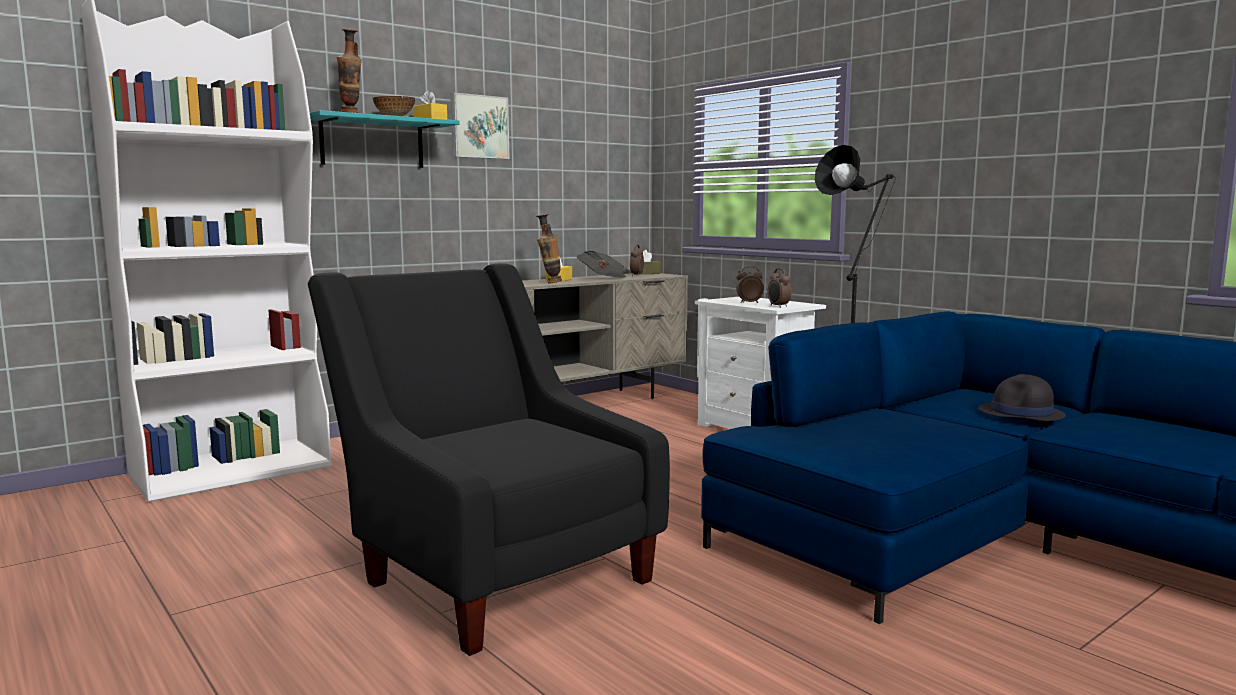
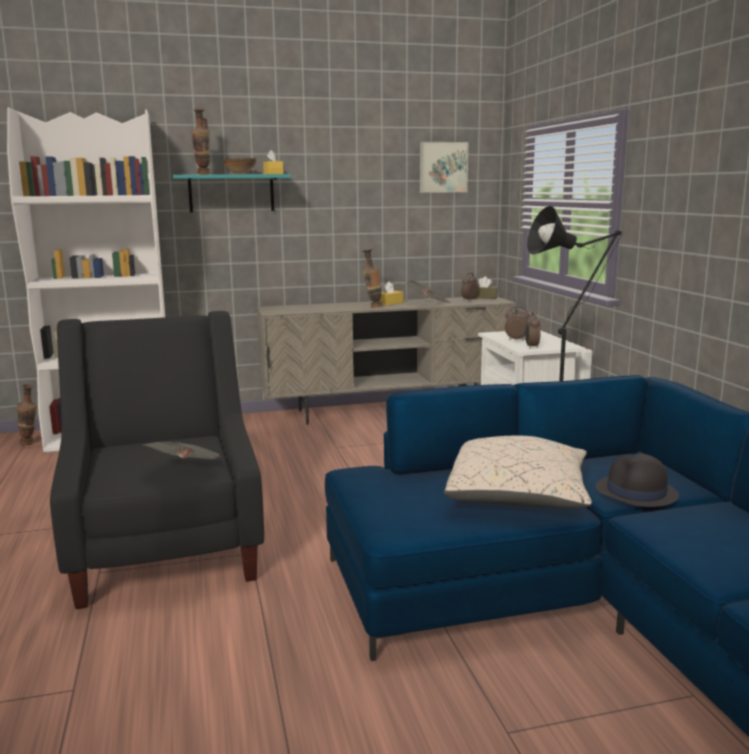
camera: 25 degrees right, 5 degrees up
picture [451,93,509,159] -> picture moved to [420,142,469,193]
none -> vase [17,384,37,445]
none -> newspaper [144,442,221,459]
none -> beige pillow [444,436,592,508]

